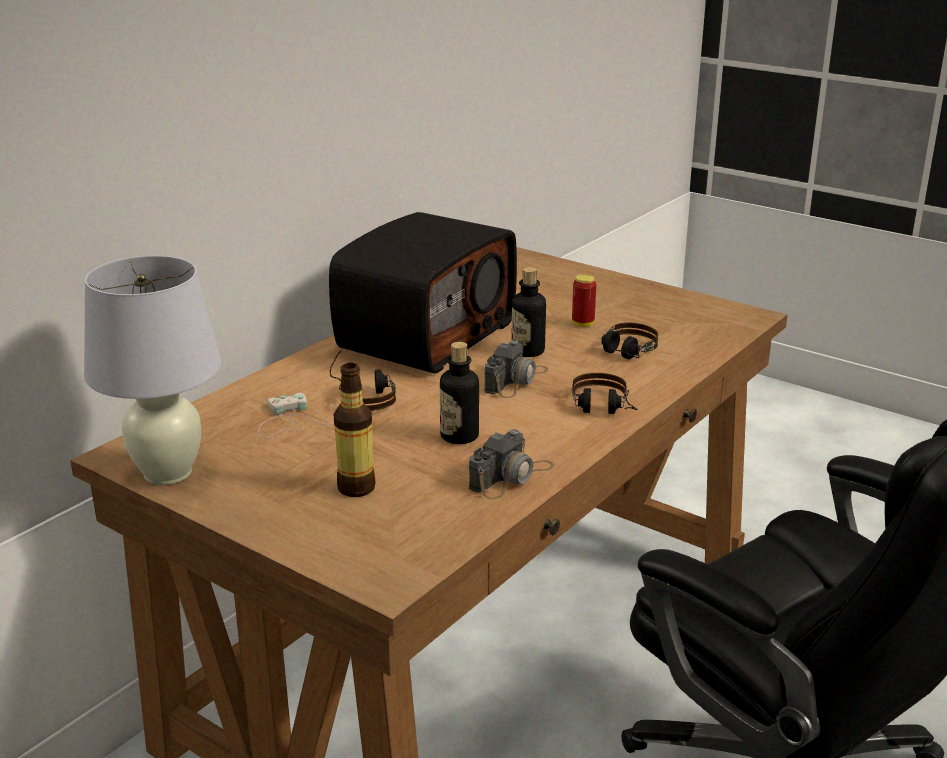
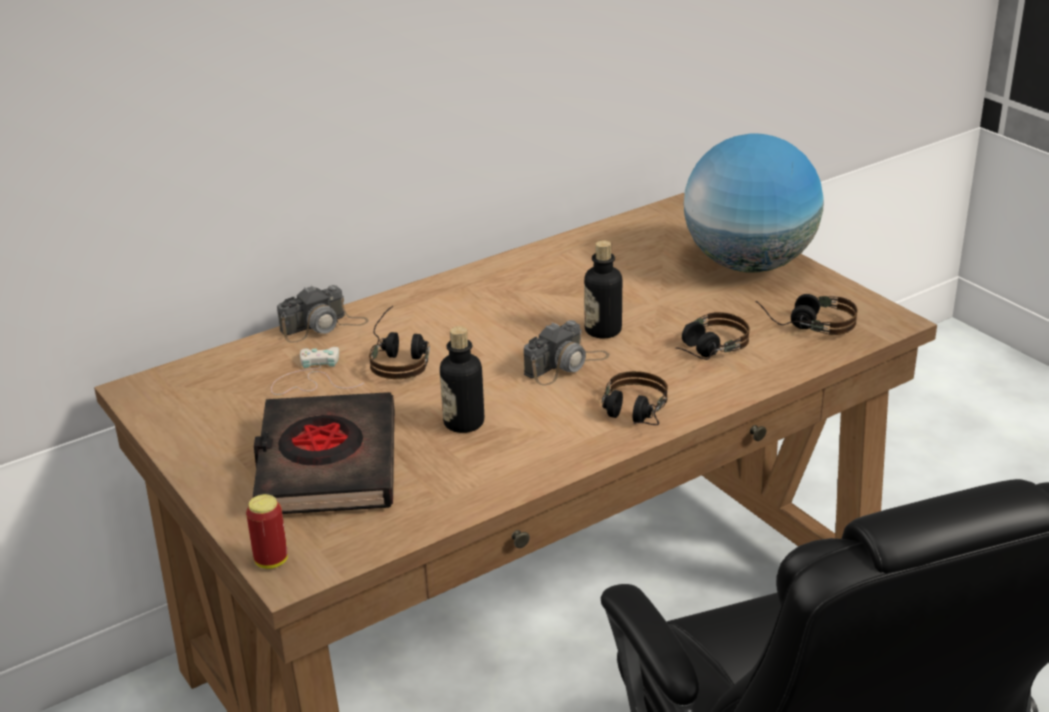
camera: 20 degrees right, 5 degrees up
white table lamp [84,255,222,485] -> none
radio [329,212,517,373] -> none
bottle [334,363,375,497] -> black book [253,392,394,514]
camera [469,429,554,499] -> camera moved to [277,285,369,343]
can [572,274,597,327] -> can moved to [246,494,288,569]
none -> globe [684,133,824,273]
none -> headphones [756,294,858,335]

